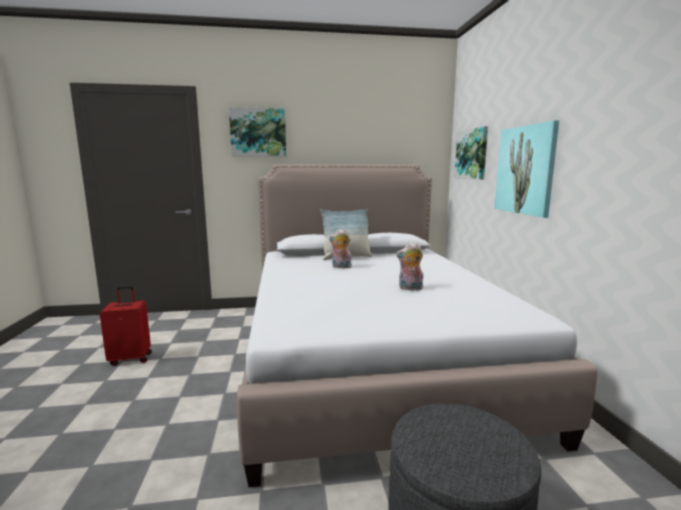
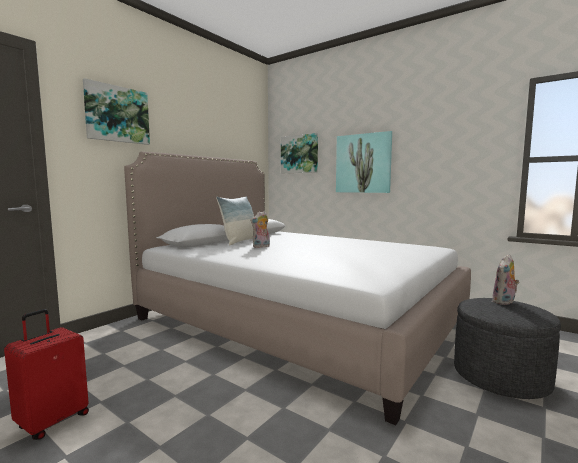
camera: 45 degrees left, 5 degrees down
plush toy [396,243,423,290] -> plush toy moved to [492,254,519,305]

